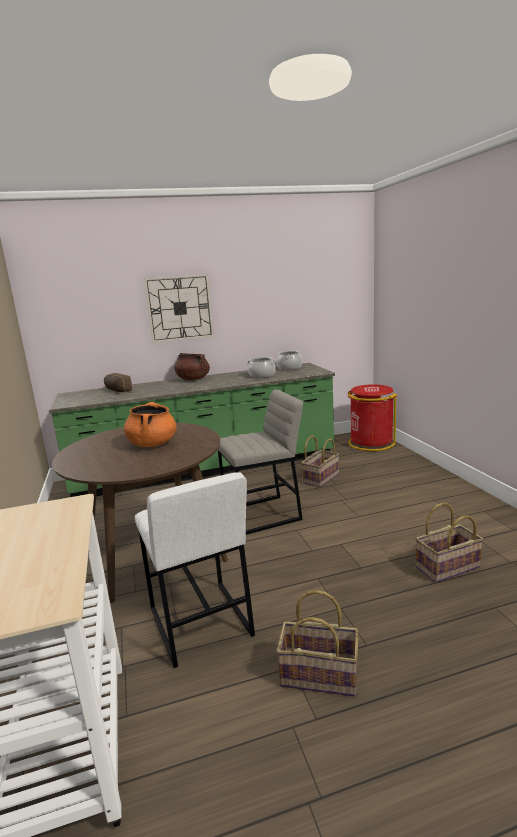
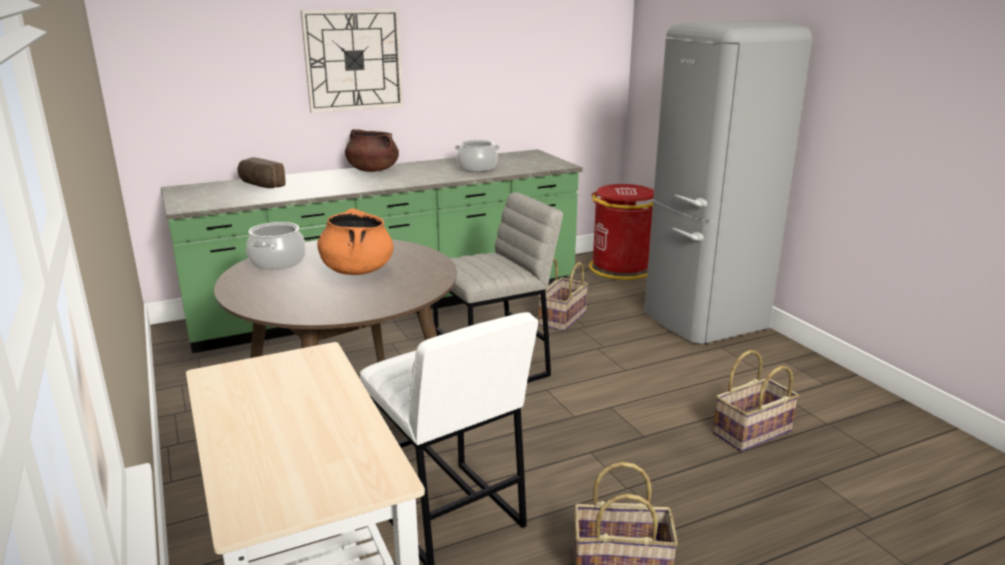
camera: 10 degrees left, 5 degrees up
cooking pot [276,351,303,370] -> cooking pot moved to [246,222,306,270]
none -> grey fridge [645,20,812,345]

